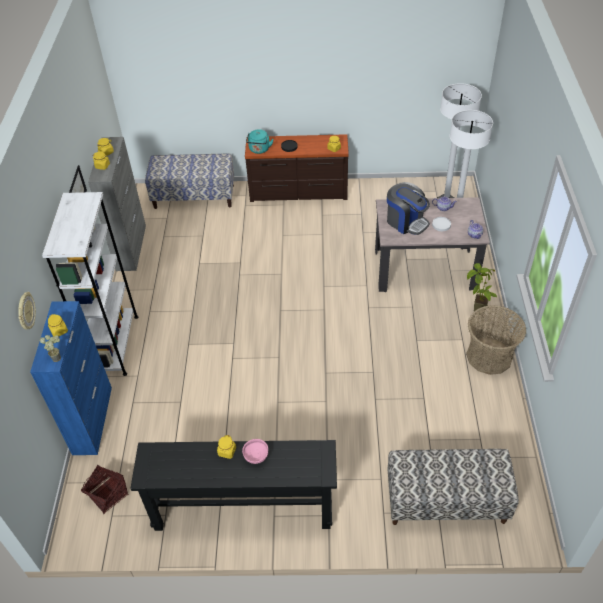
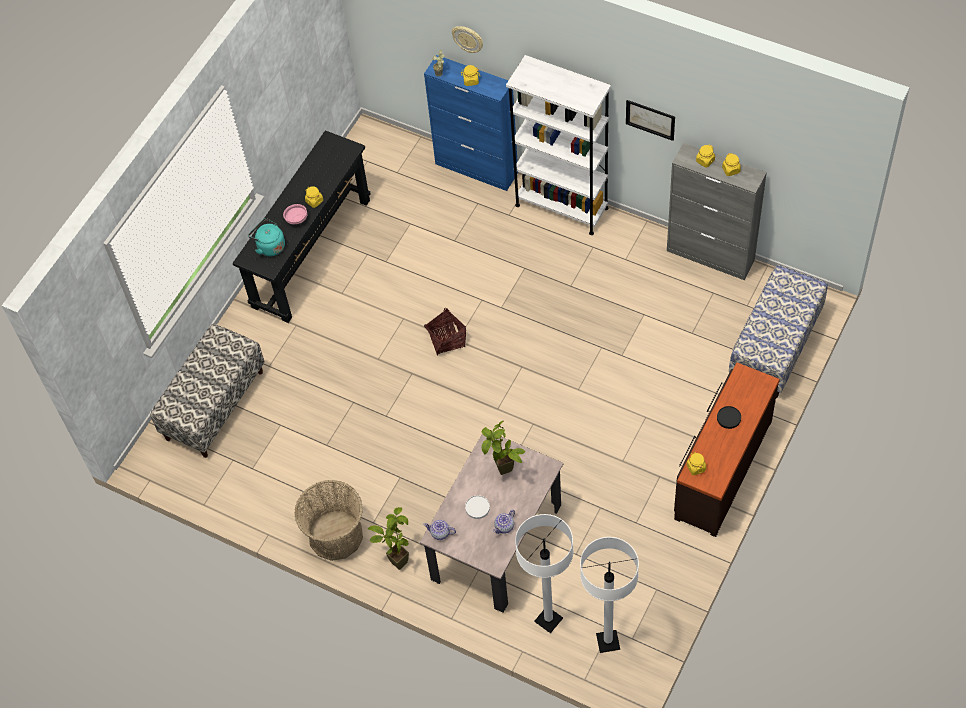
camera: 120 degrees right, 10 degrees up
basket [81,465,128,514] -> basket moved to [424,308,466,356]
turquoise kettle [246,129,274,154] -> turquoise kettle moved to [248,218,285,256]
coffee machine [387,182,430,235] -> potted plant [482,421,525,475]

